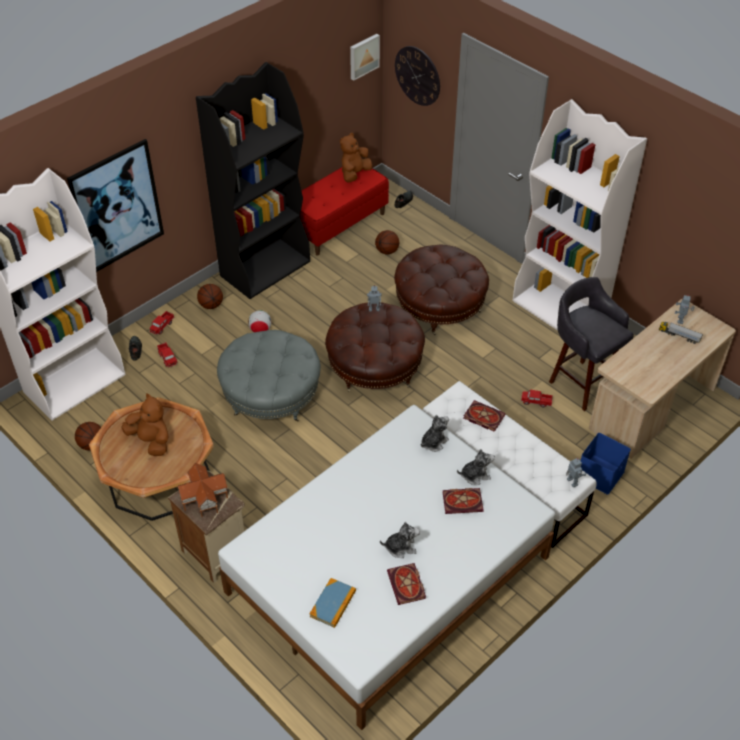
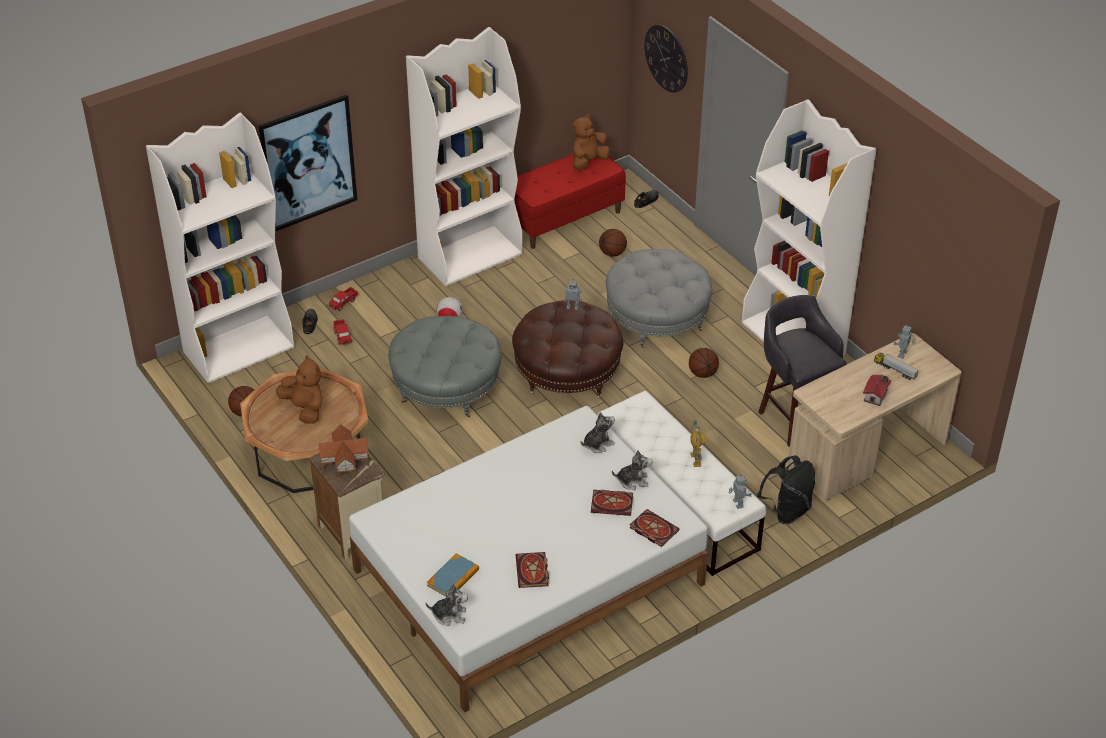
camera: 10 degrees right, 5 degrees down
black bookcase [196,62,310,299] -> white bookcase [406,27,522,286]
basketball [197,284,223,309] -> basketball moved to [689,348,719,378]
picture [350,34,380,80] -> none
plush toy [380,522,420,558] -> plush toy moved to [426,584,468,626]
brown ottoman [394,245,489,335] -> grey ottoman [606,249,713,348]
book [464,400,506,432] -> book moved to [629,509,680,547]
toy truck [521,389,553,408] -> none
blue storage box [581,433,631,495] -> black backpack [757,455,815,524]
none -> toy robot [690,420,705,467]
none -> toy house [863,374,891,406]

